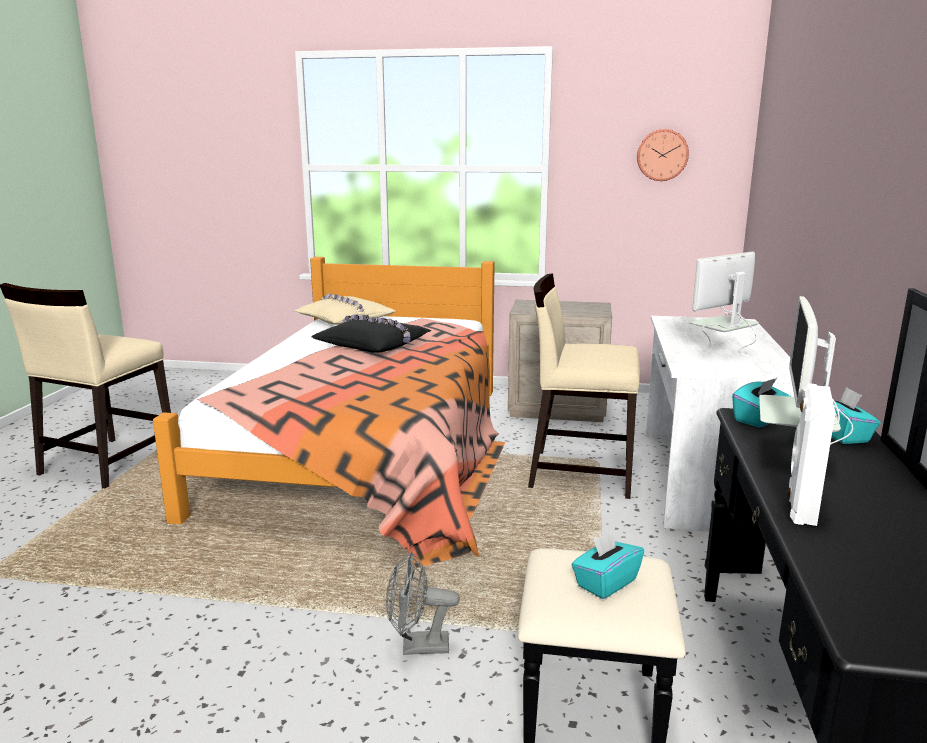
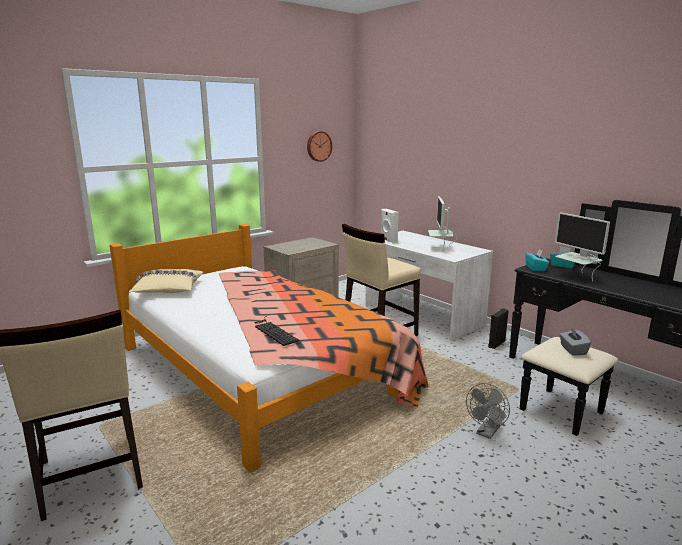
camera: 50 degrees left, 0 degrees up
black pillow [311,314,431,353] -> none
turquoise tissue box [572,530,644,599] -> grey tissue box [559,328,591,355]
white speaker [787,383,835,526] -> white speaker moved to [381,209,399,243]
none -> keyboard [254,316,300,346]

